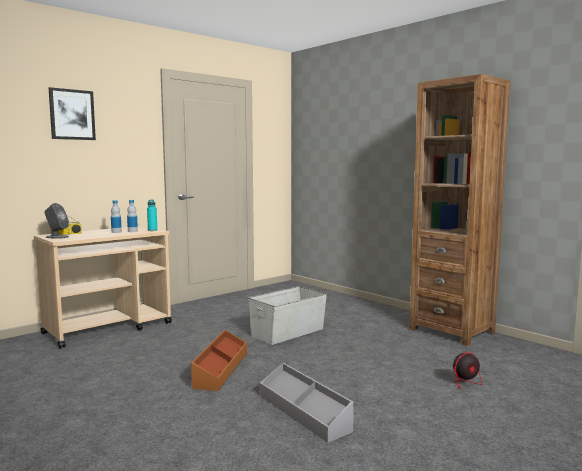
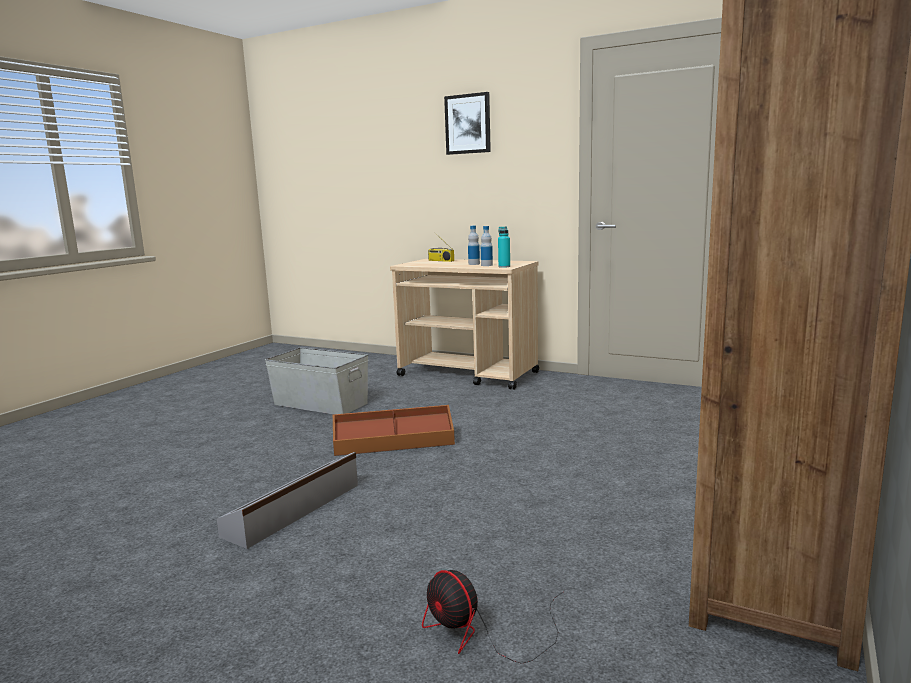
camera: 70 degrees right, 5 degrees up
grey speaker [45,203,69,239] -> none
grey storage box [248,286,327,345] -> grey storage box moved to [265,347,369,415]

